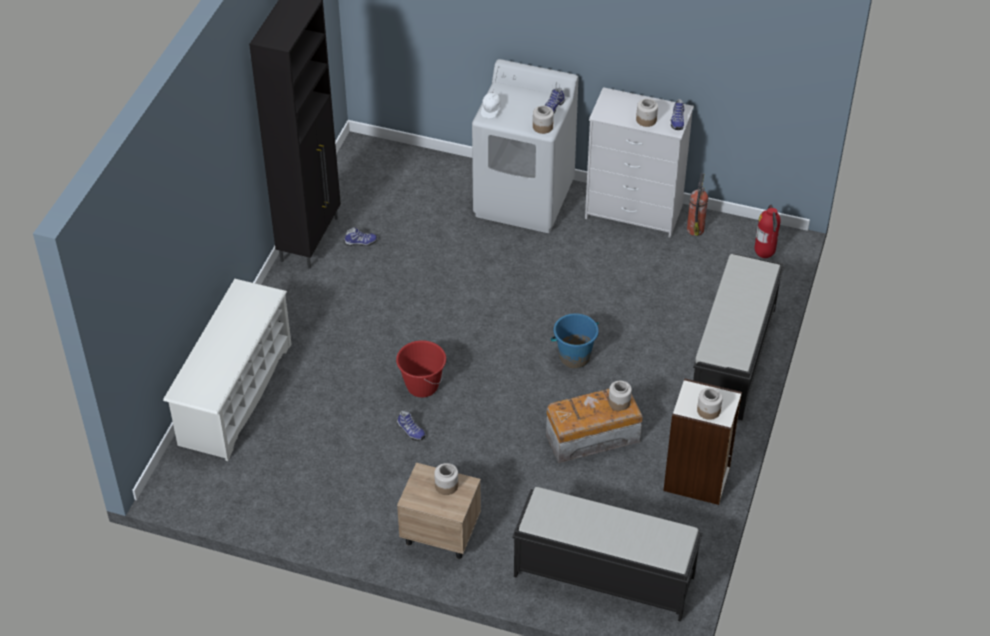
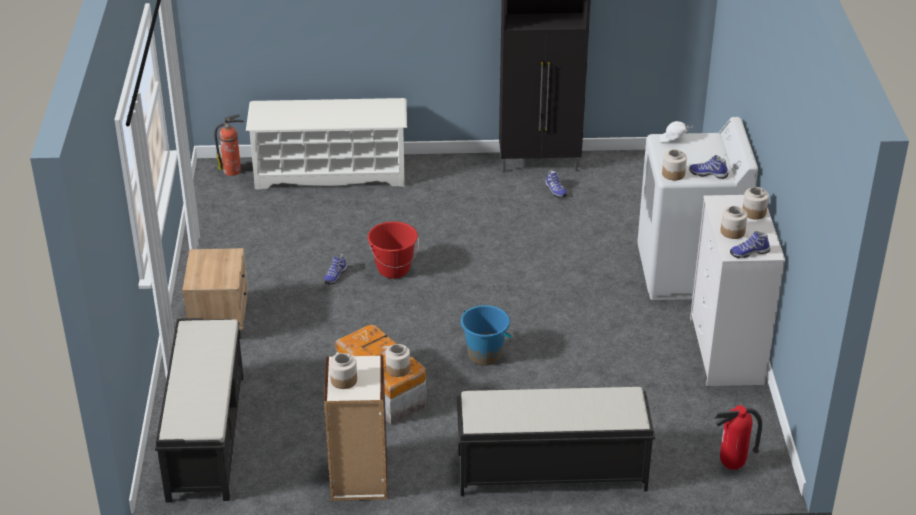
camera: 70 degrees right, 10 degrees down
jar [434,463,458,495] -> jar moved to [743,187,769,219]
fire extinguisher [687,174,708,236] -> fire extinguisher moved to [214,114,244,176]

